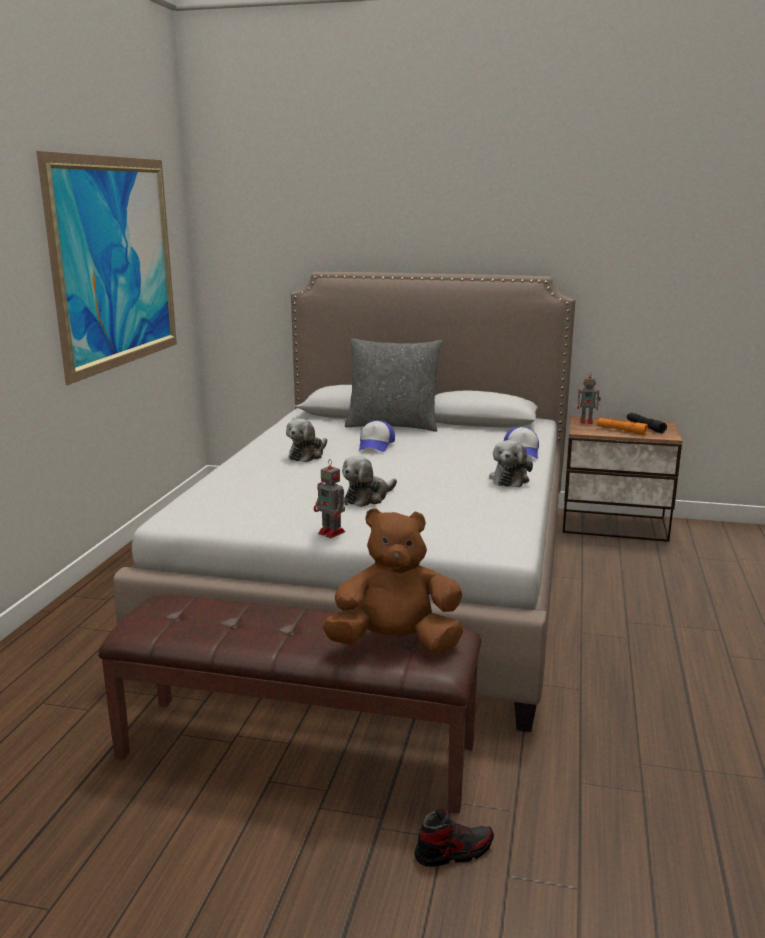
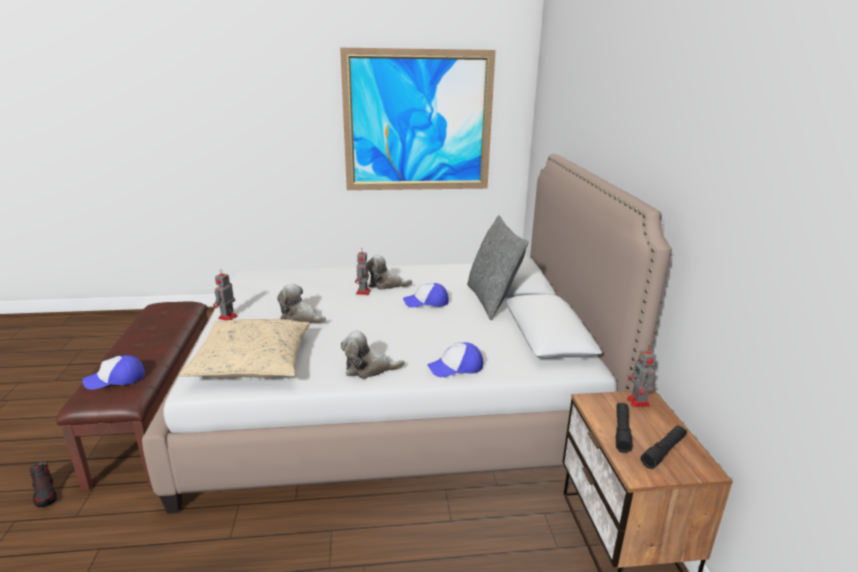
camera: 70 degrees right, 5 degrees up
brown plush toy [322,508,463,653] -> cap [82,355,145,390]
orange flashlight [597,418,648,435] -> black flashlight [616,403,633,453]
none -> beige pillow [179,319,310,378]
none -> toy robot [355,249,371,295]

